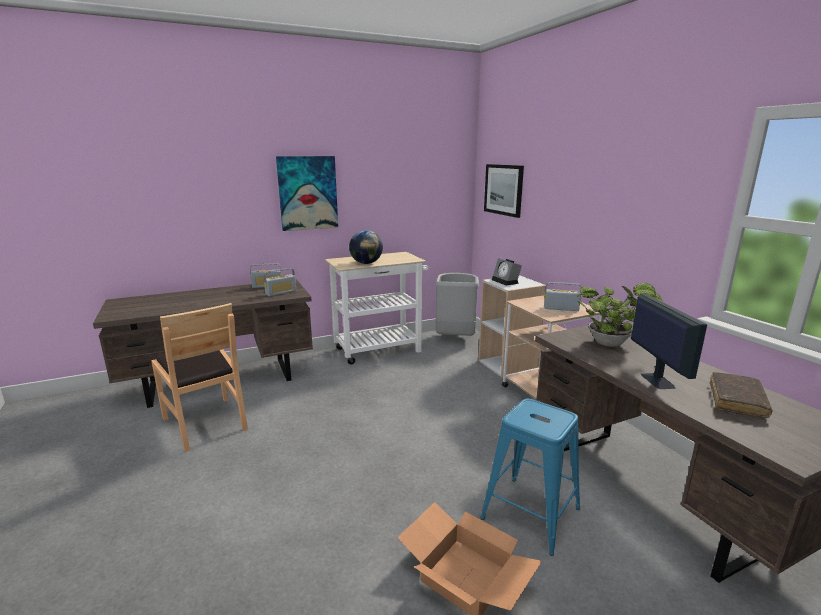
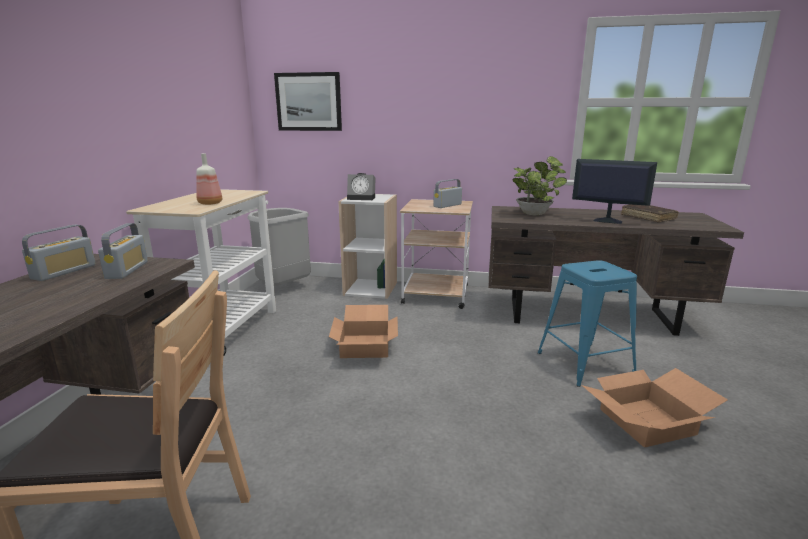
camera: 55 degrees left, 0 degrees up
picture [276,156,338,231] -> none
globe [349,230,383,264] -> bottle [196,153,222,205]
none -> cardboard box [329,305,398,358]

